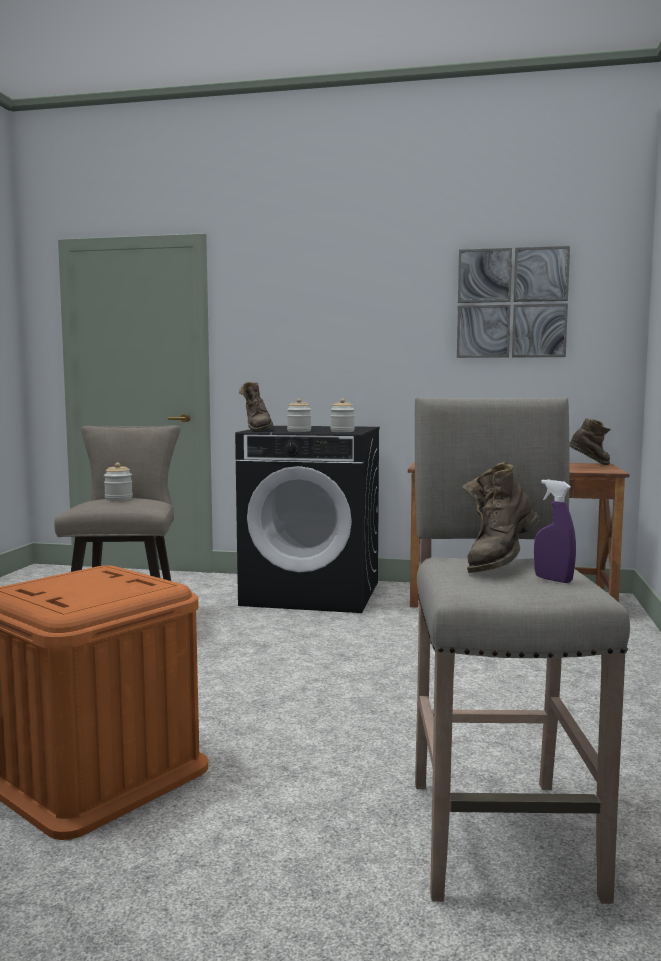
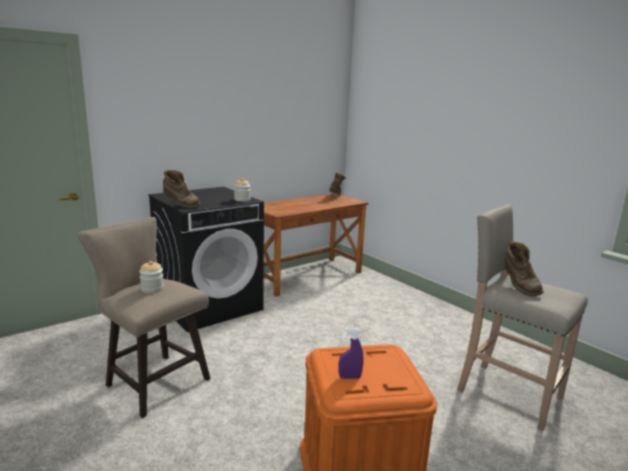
camera: 50 degrees left, 10 degrees up
jar [287,399,311,432] -> none
picture [457,246,570,358] -> none
purple spray bottle [534,479,576,583] -> purple spray bottle moved to [339,328,363,379]

